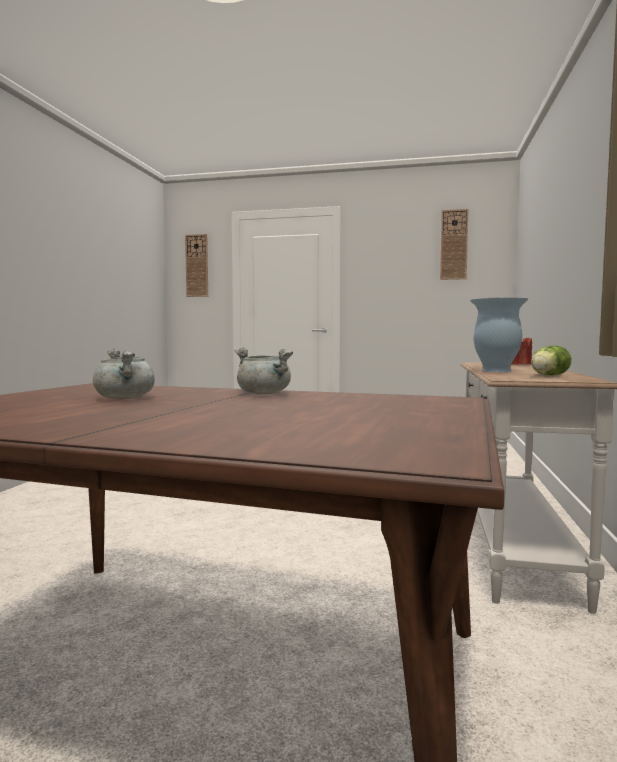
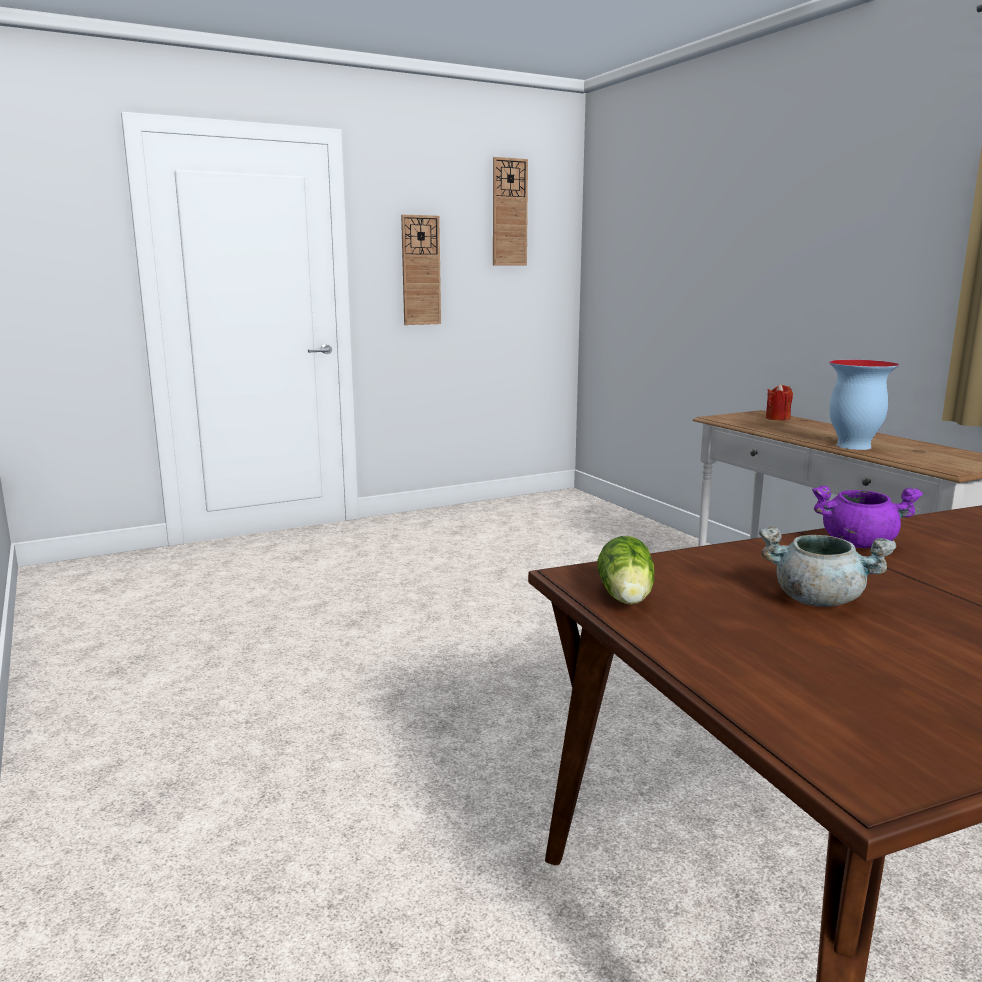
camera: 40 degrees left, 10 degrees up
wall clock [185,234,208,297] -> wall clock moved to [401,215,441,325]
grey cooking pot [234,348,293,394] -> purple cooking pot [812,485,923,548]
lettuce [531,346,571,375] -> lettuce moved to [598,536,655,605]

